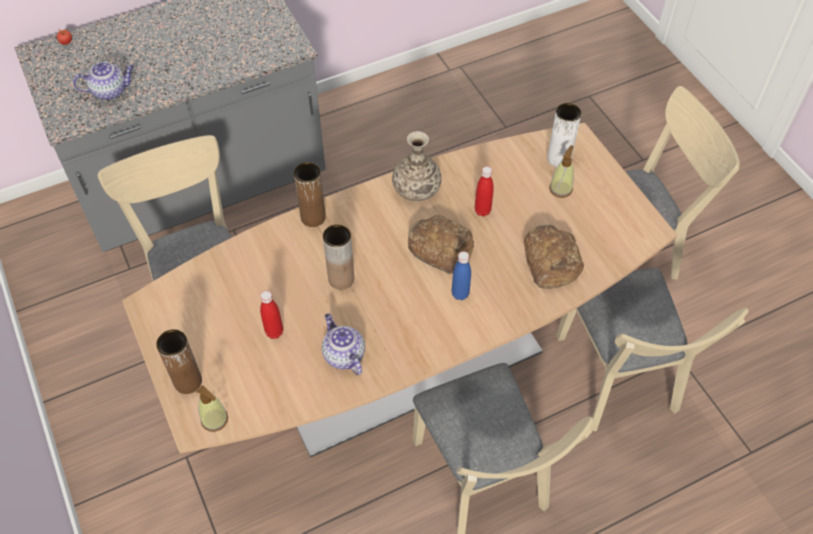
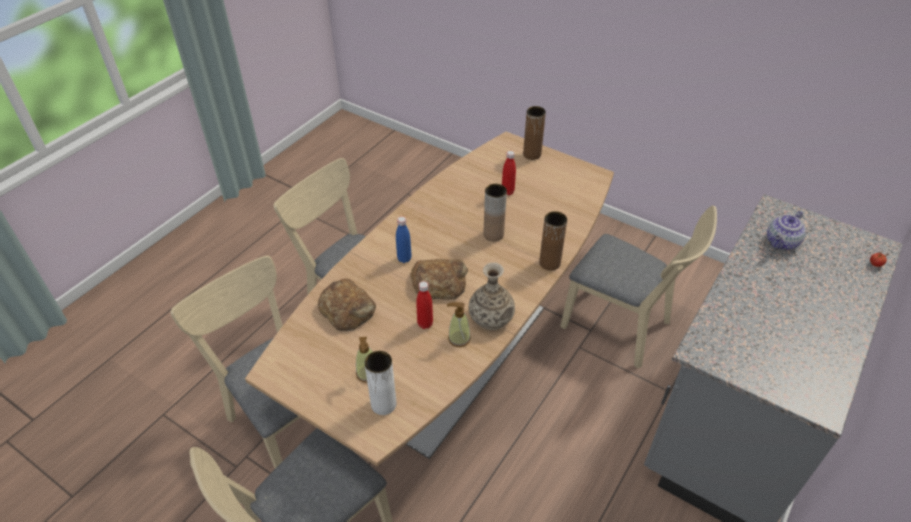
camera: 150 degrees right, 10 degrees down
soap dispenser [196,385,228,432] -> soap dispenser moved to [447,302,471,347]
teapot [322,313,365,375] -> none

